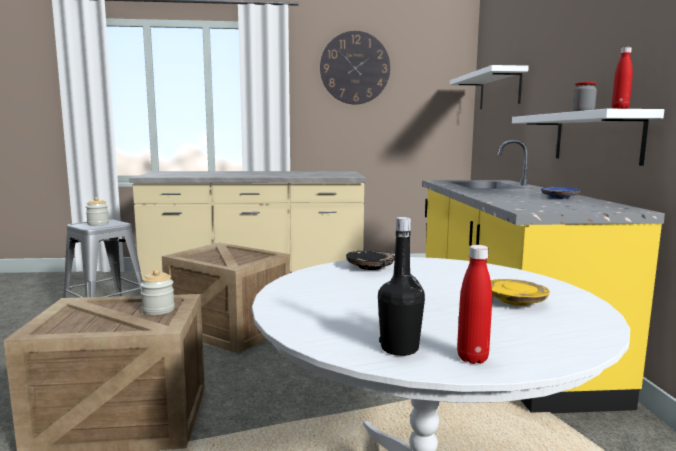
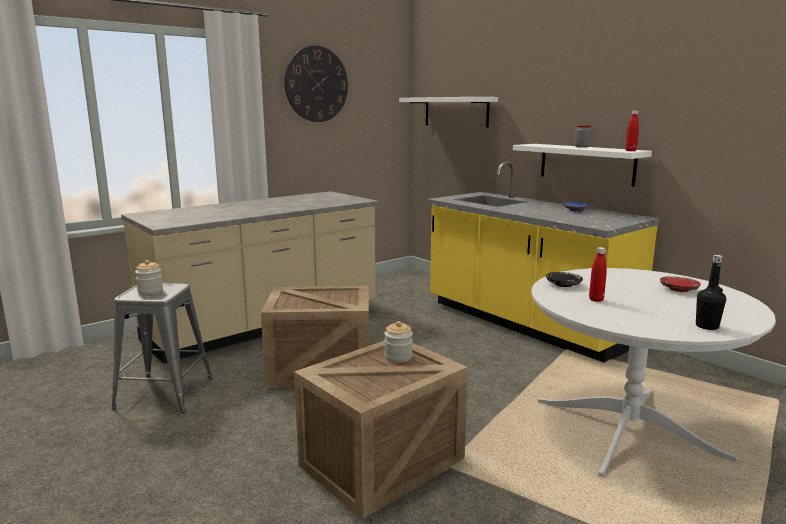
camera: 35 degrees left, 5 degrees up
red bottle [457,245,492,364] -> red bottle moved to [589,247,607,302]
yellow plate [491,279,550,306] -> red plate [660,276,701,292]

